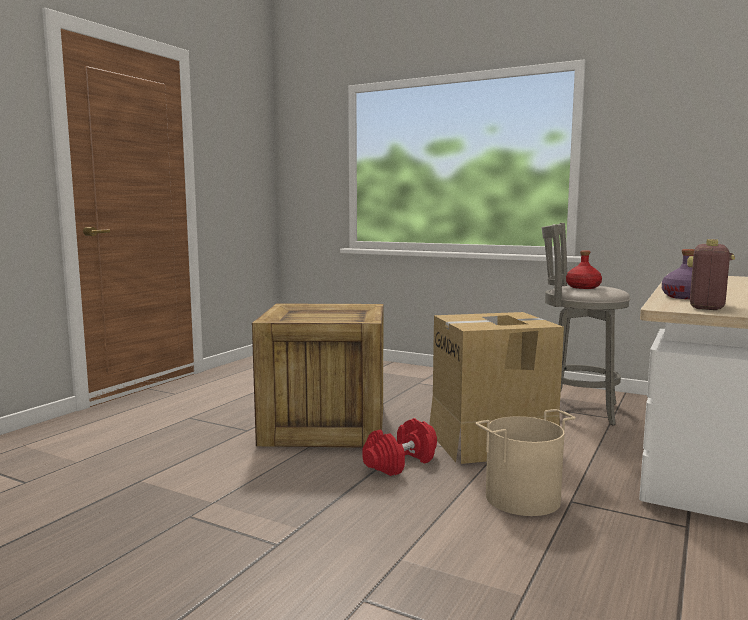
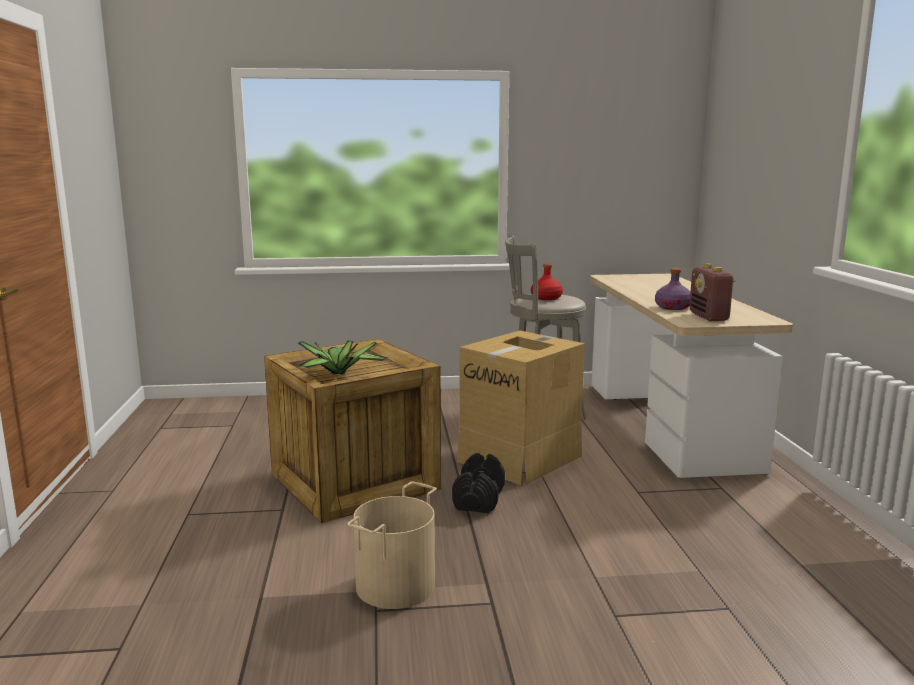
camera: 35 degrees left, 5 degrees up
red dumbbell [362,418,437,476] -> black dumbbell [452,453,505,513]
beige bucket [476,409,576,516] -> beige bucket moved to [347,481,437,609]
none -> potted plant [298,341,388,376]

